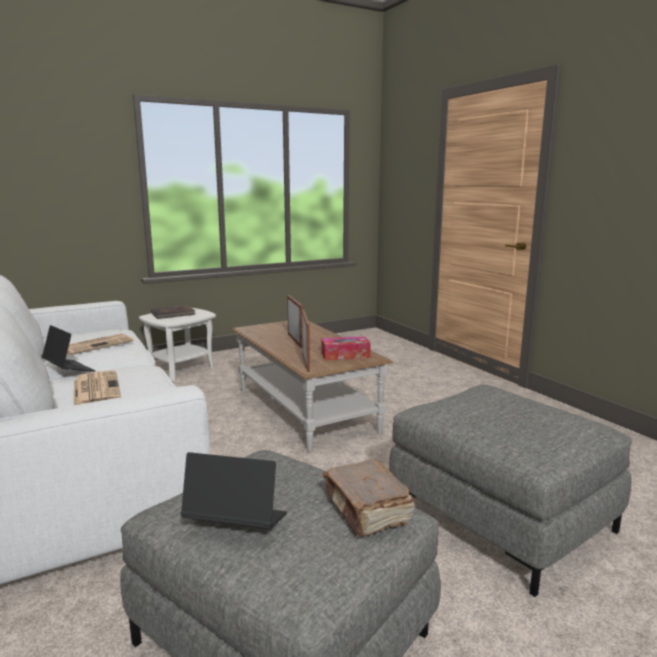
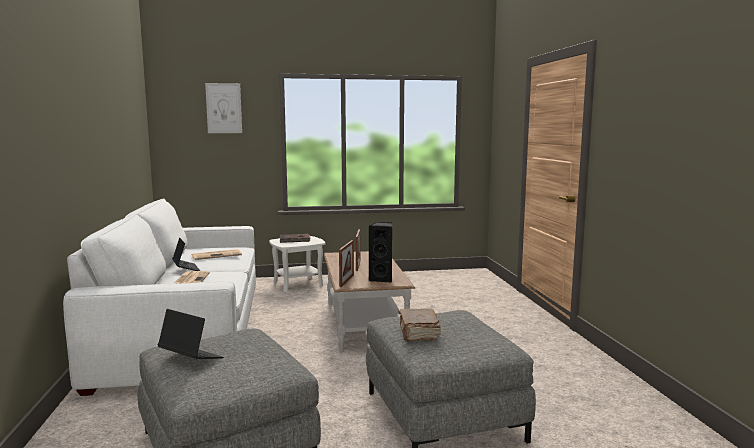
camera: 20 degrees right, 5 degrees down
tissue box [321,336,371,360] -> black speaker [368,222,392,282]
brown book [323,459,415,537] -> brown book moved to [398,308,441,342]
none -> picture [205,83,242,133]

